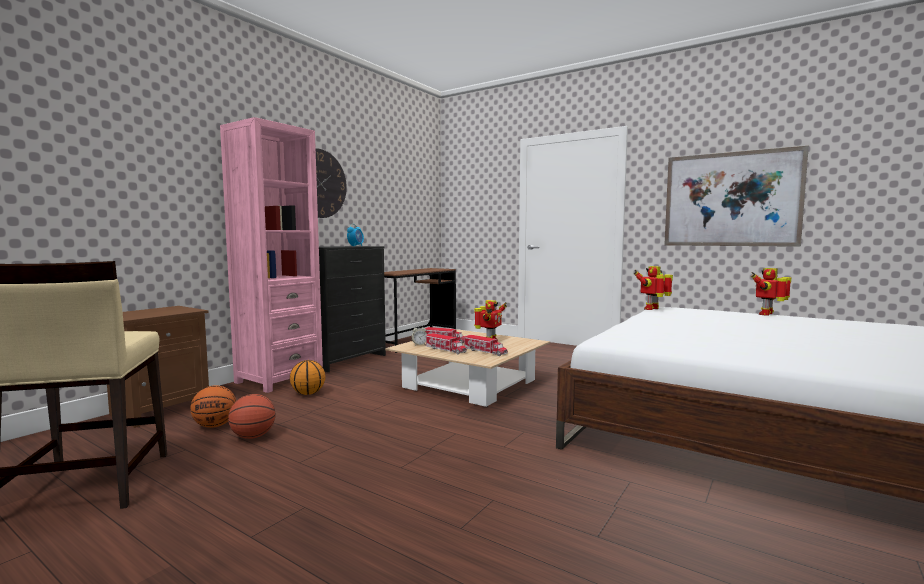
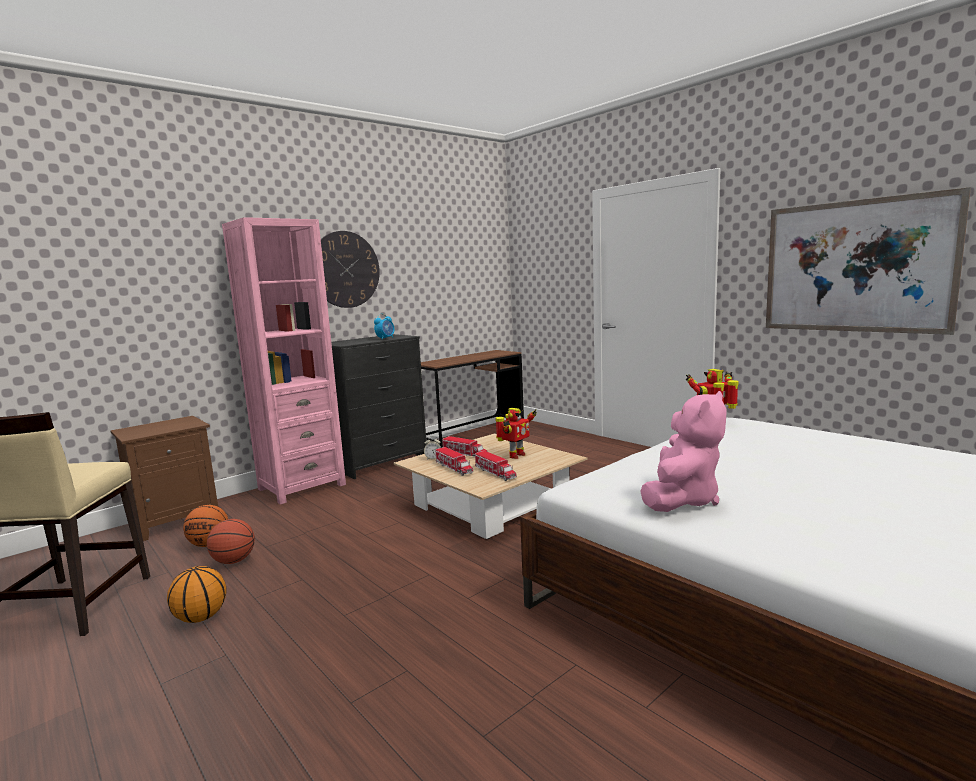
camera: 15 degrees right, 5 degrees up
basketball [290,360,326,395] -> basketball moved to [167,566,227,623]
toy robot [751,268,791,316] -> none
none -> pink plush toy [640,391,727,512]

